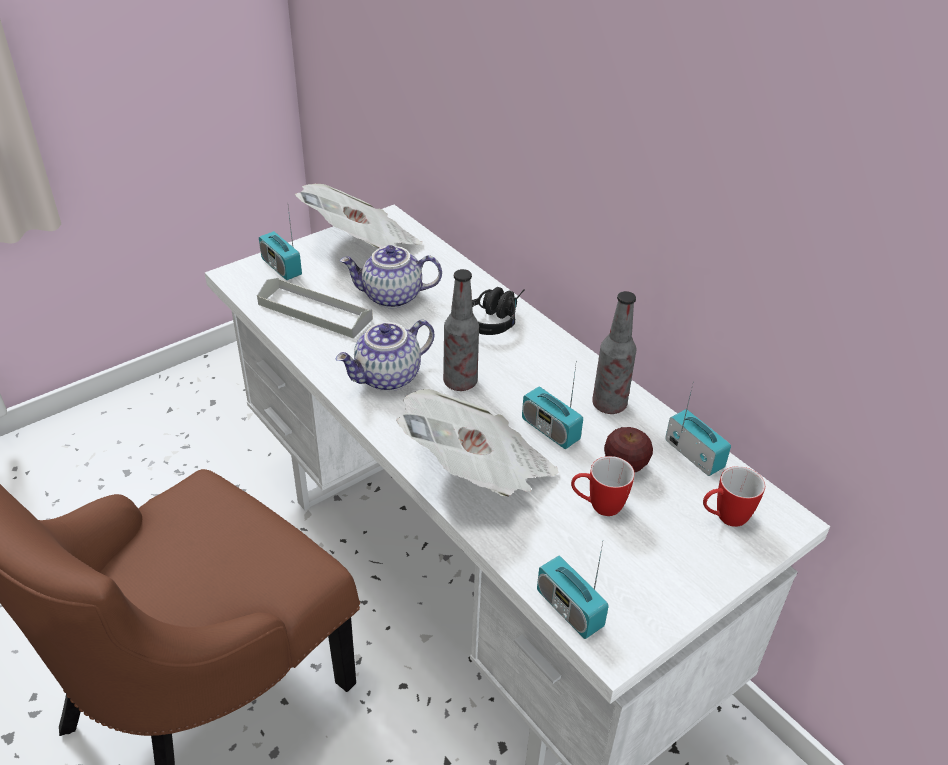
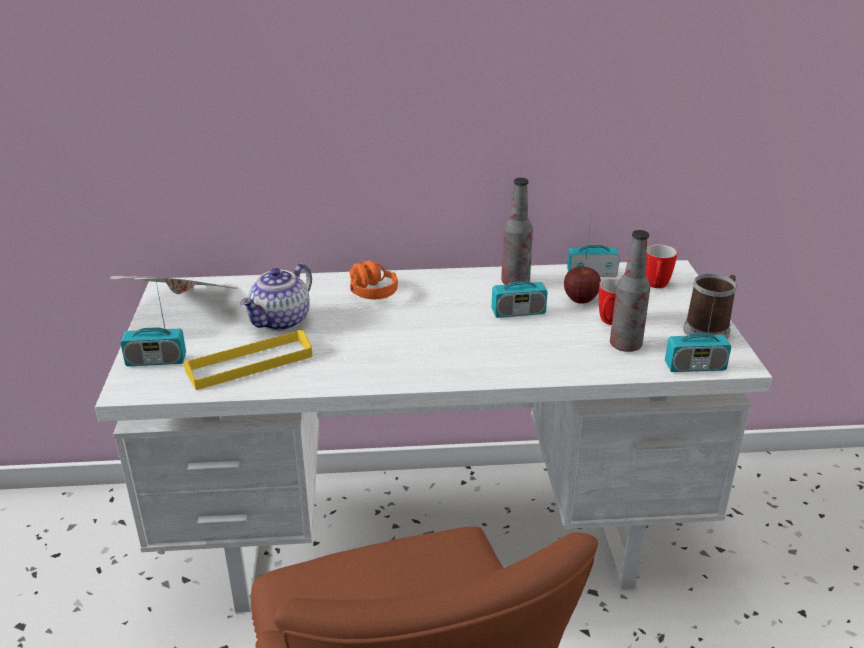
camera: 55 degrees left, 10 degrees down
grey tray [257,278,373,339] -> yellow tray [183,330,312,390]
teapot [336,320,434,391] -> none
newspaper [396,389,558,497] -> none
bottle [443,269,479,391] -> bottle moved to [610,230,650,352]
black headphones [472,287,525,335] -> orange headphones [350,260,398,299]
none -> mug [683,273,737,339]

